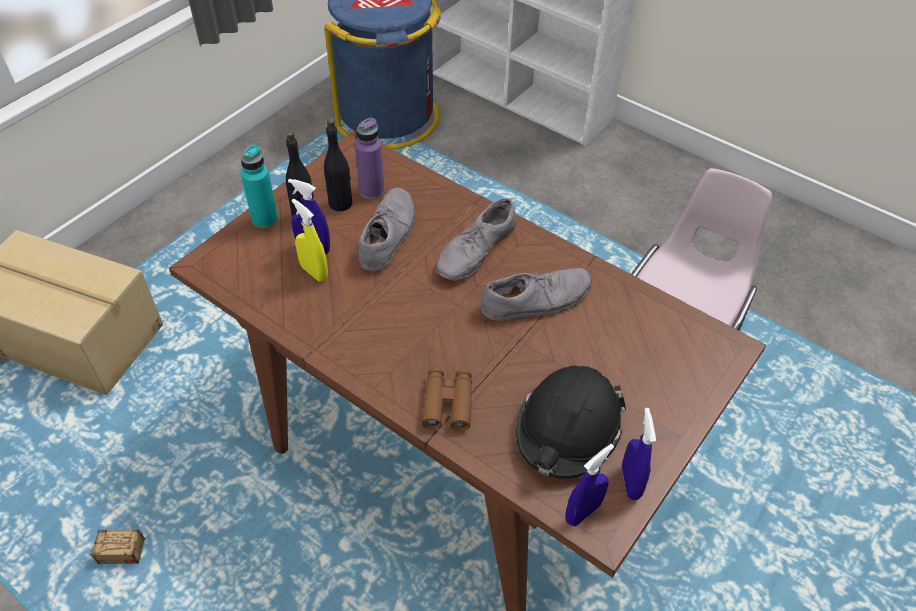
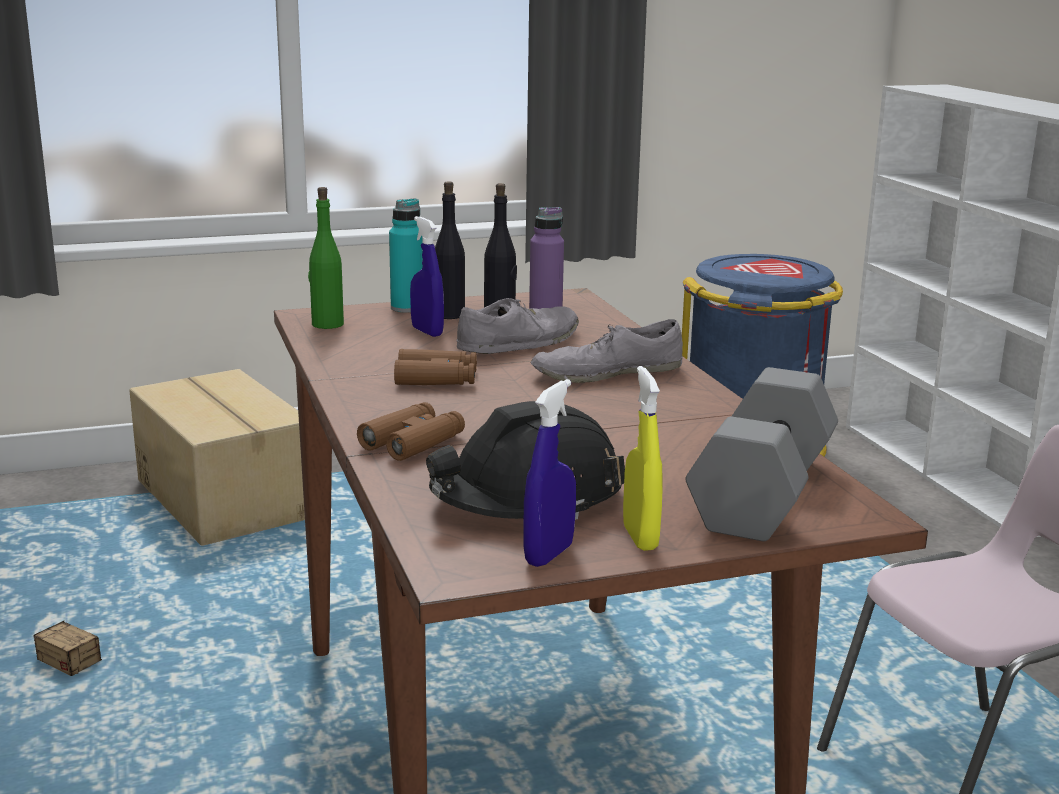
camera: 35 degrees right, 30 degrees down
yellow spray bottle [292,199,328,282] -> yellow spray bottle moved to [623,366,663,551]
grey shoe [481,268,592,321] -> none
blue spray bottle [565,444,614,526] -> none
none -> green bottle [308,187,344,329]
none -> brown binoculars [394,349,477,385]
none -> grey dumbbell [685,367,838,541]

